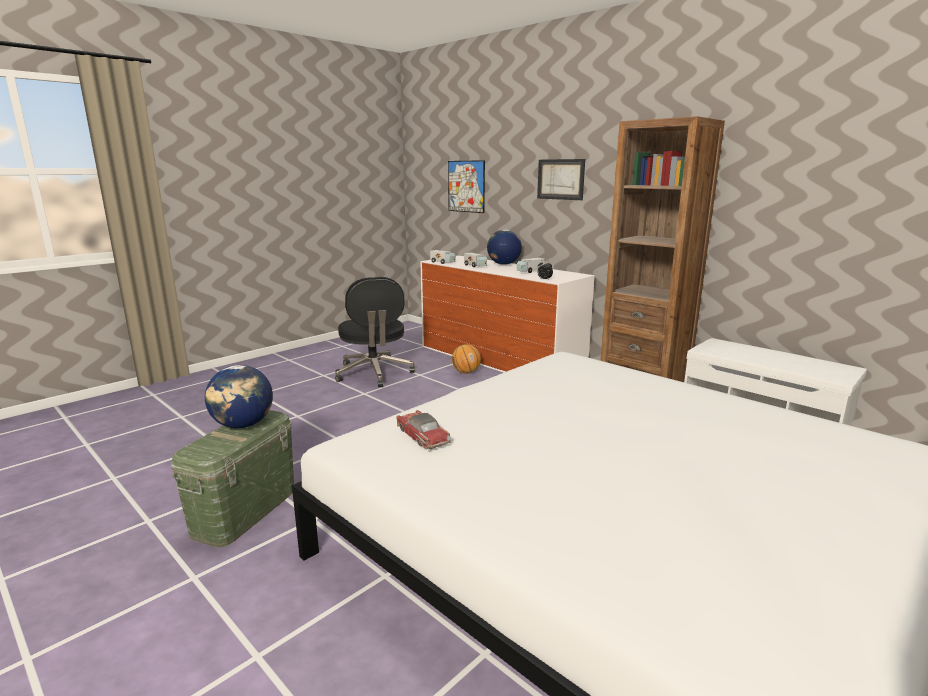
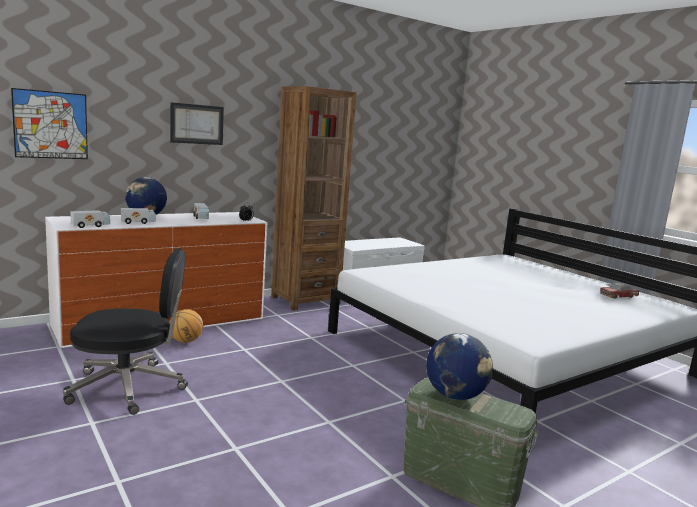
camera: 80 degrees left, 5 degrees down
toy car [397,410,451,450] -> toy car moved to [600,283,639,299]

